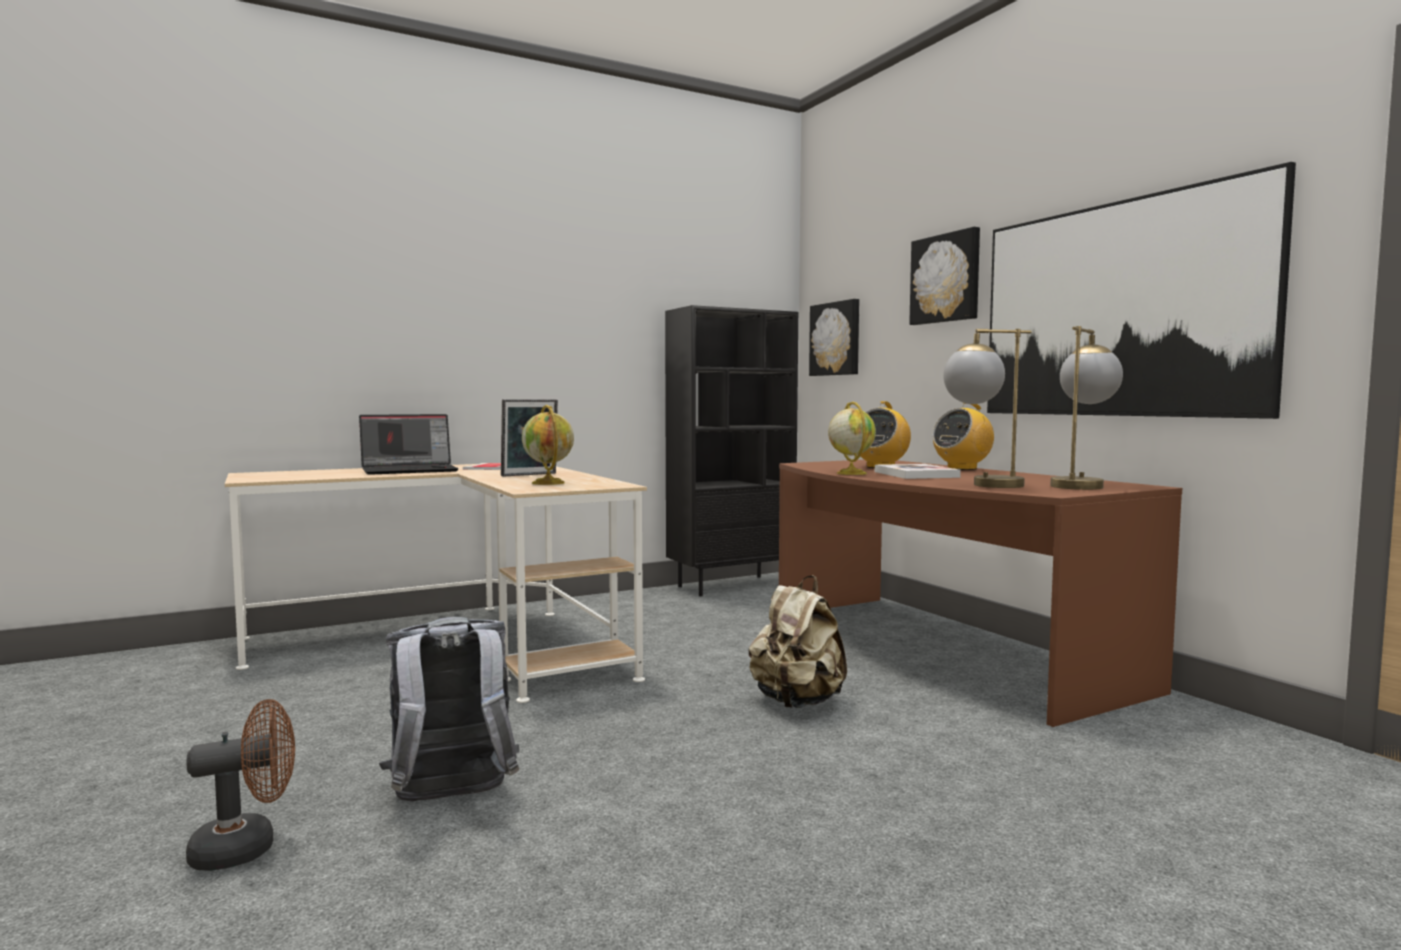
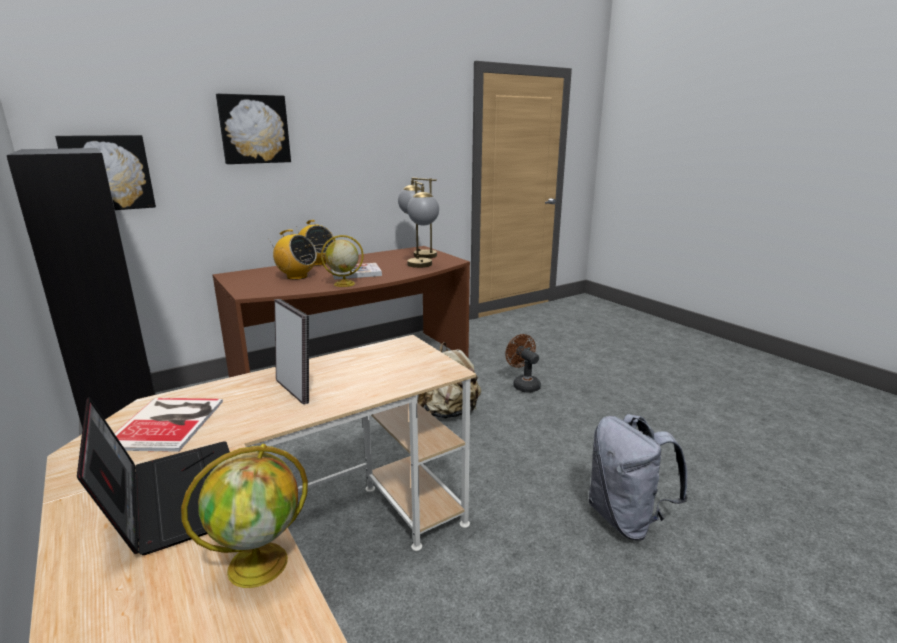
camera: 95 degrees left, 15 degrees up
brown fan [186,699,295,871] -> brown fan moved to [505,334,541,393]
globe [522,405,574,485] -> globe moved to [181,444,308,588]
picture [987,162,1296,419] -> none

